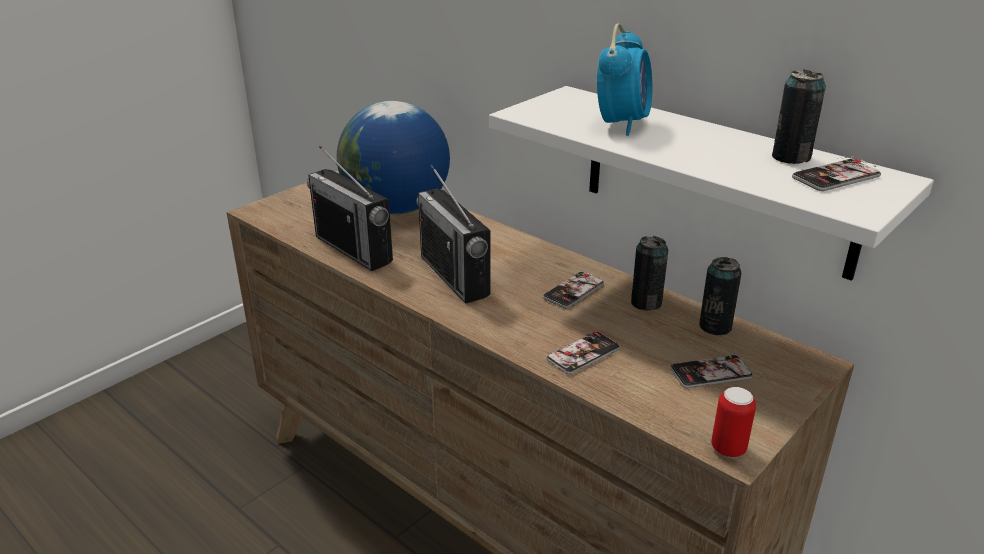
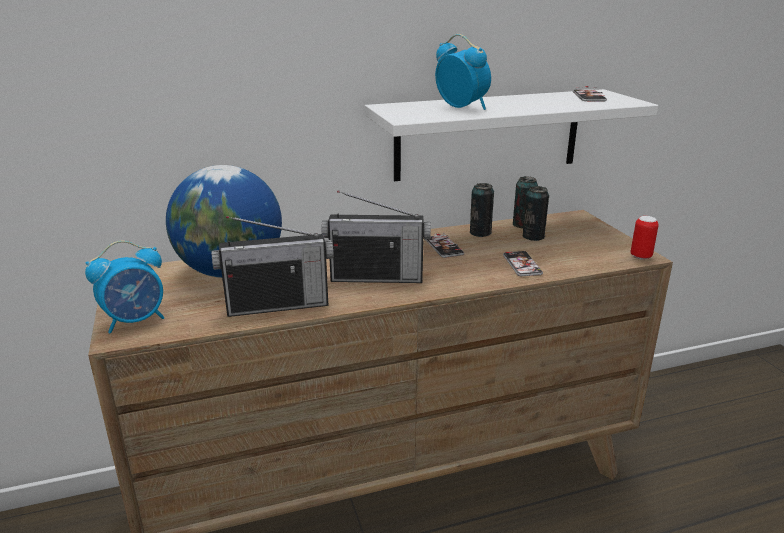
camera: 60 degrees left, 5 degrees down
phone [670,353,753,388] -> none
can [772,70,826,164] -> can moved to [523,186,549,241]
none -> alarm clock [85,241,165,333]

